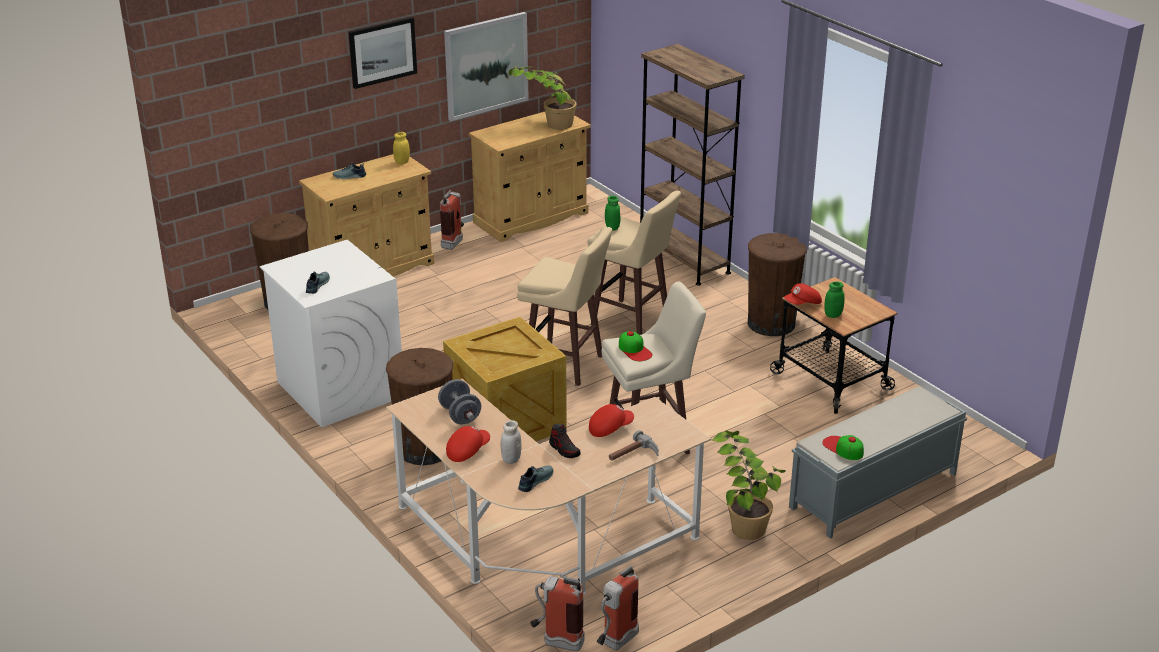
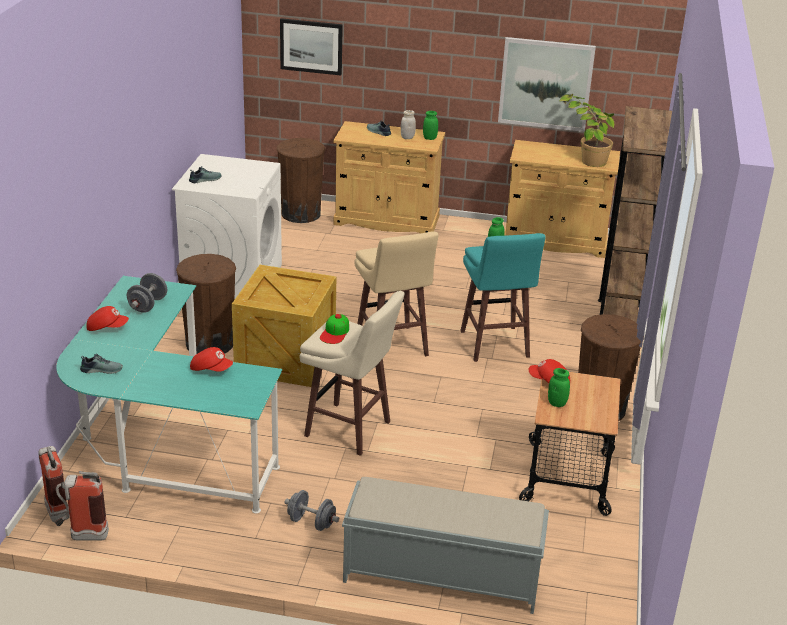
camera: 45 degrees right, 0 degrees up
picture [349,17,417,89] -> picture moved to [280,18,343,75]
beige desk [386,379,711,595] -> turquoise desk [56,276,282,513]
yellow jar [393,132,410,165] -> green jar [423,111,438,140]
fire extinguisher [440,190,464,250] -> none
white jar [501,420,522,464] -> white jar moved to [401,110,416,139]
shoe [549,424,580,458] -> none
beige stool [587,191,681,335] -> turquoise stool [460,233,546,362]
hammer [609,430,659,461] -> none
potted plant [710,430,786,540] -> grey dumbbell [284,490,339,531]
cap [822,435,864,460] -> none

